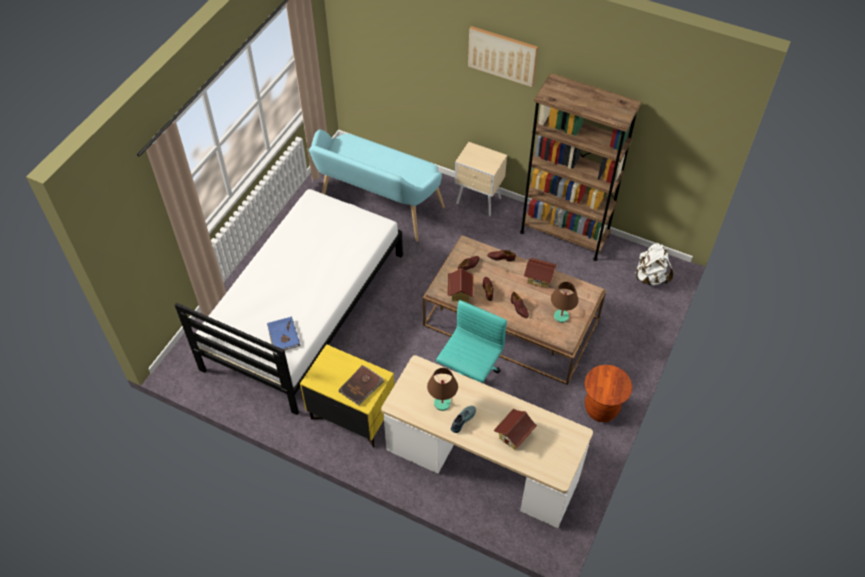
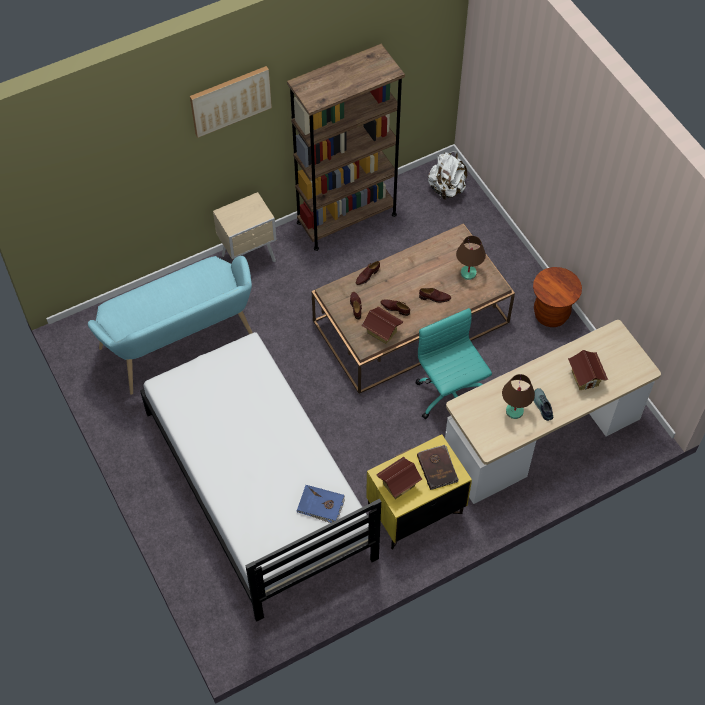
camera: 55 degrees left, 5 degrees up
toy house [524,257,557,288] -> toy house moved to [376,457,422,499]

